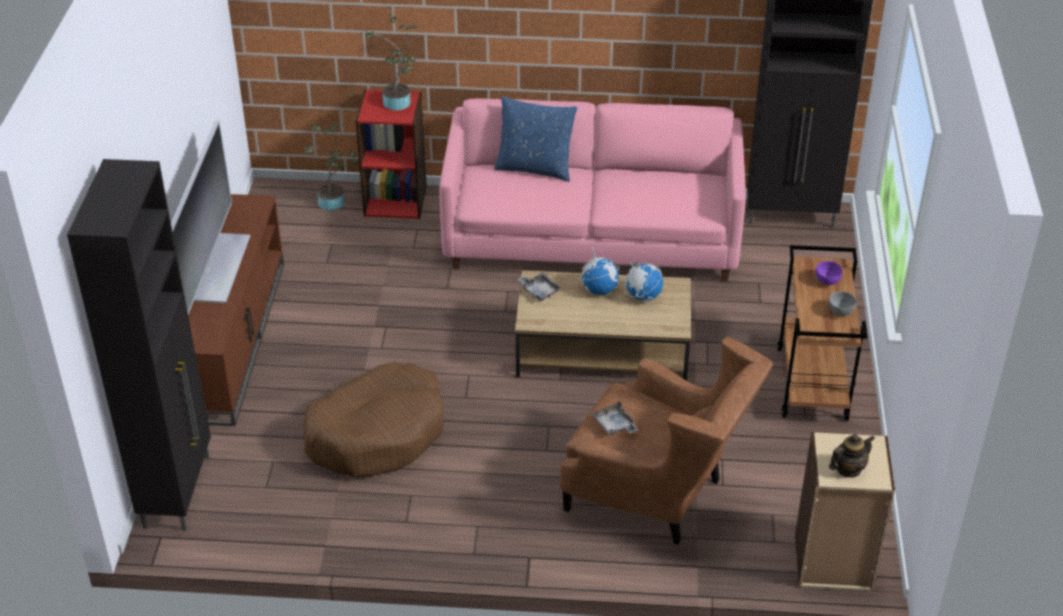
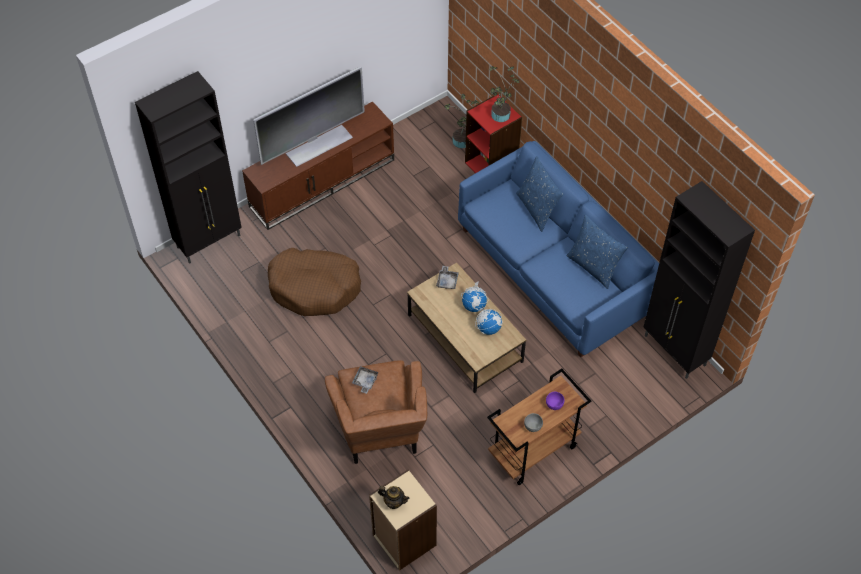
camera: 50 degrees right, 15 degrees up
pink sofa [439,98,746,281] -> blue sofa [458,141,659,357]
none -> blue pillow [567,215,628,289]

